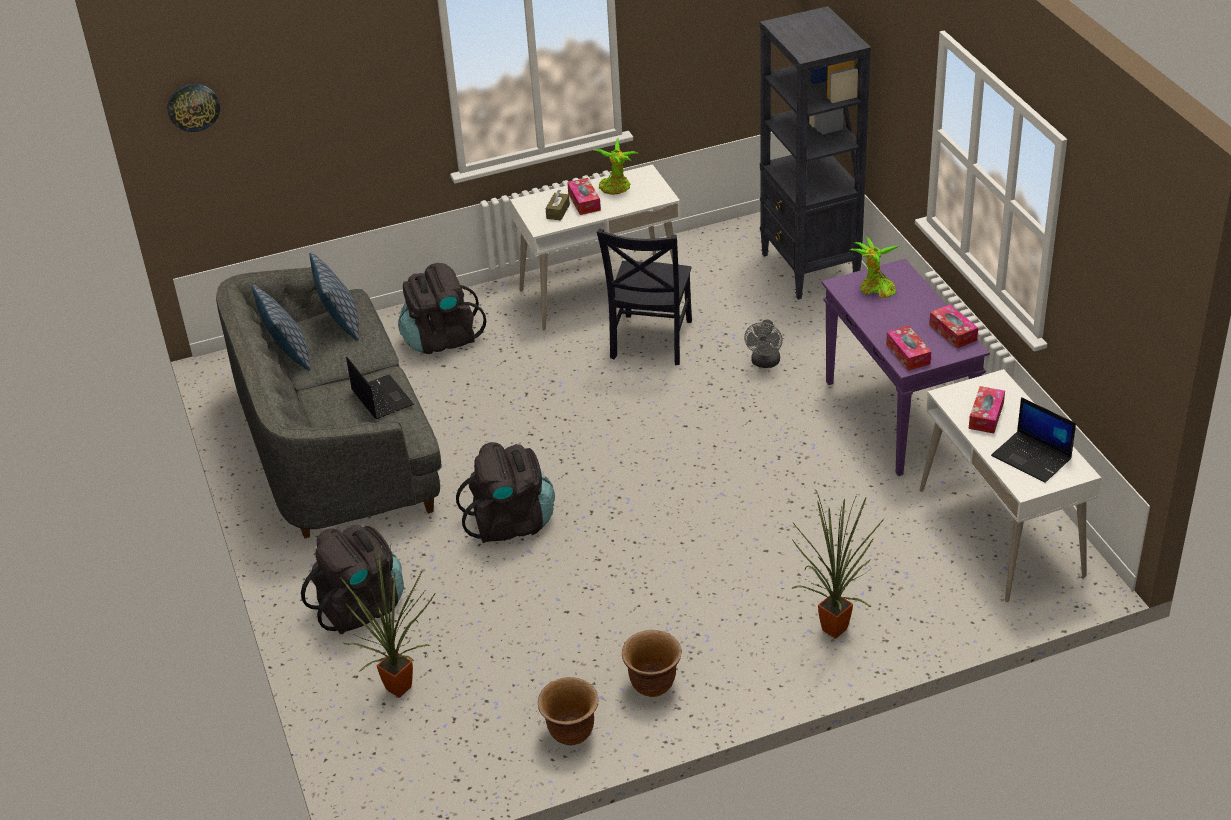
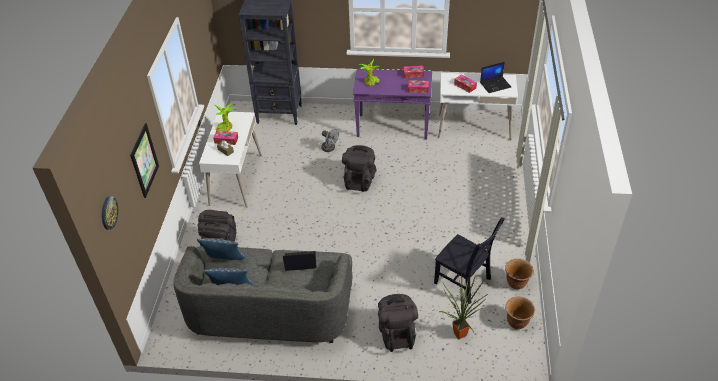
camera: 65 degrees left, 5 degrees up
black backpack [456,442,555,543] -> black backpack moved to [342,145,377,192]
black chair [597,229,692,365] -> black chair moved to [434,217,505,304]
brown planter [622,630,682,697] -> brown planter moved to [505,297,535,329]
potted plant [791,490,884,639] -> none
none -> picture [130,123,159,198]

